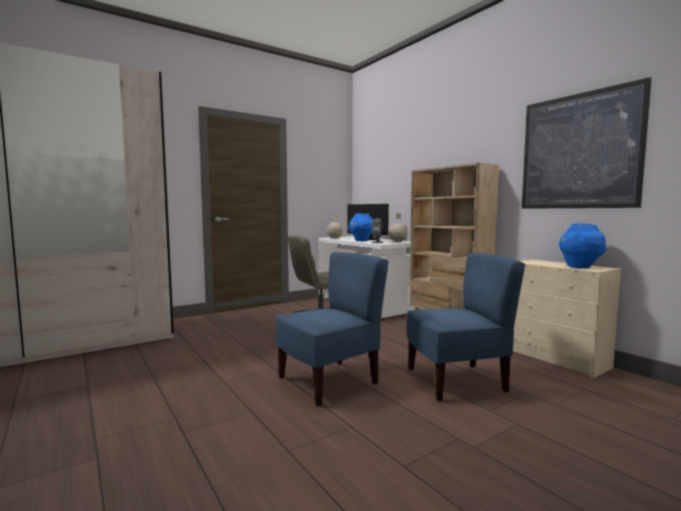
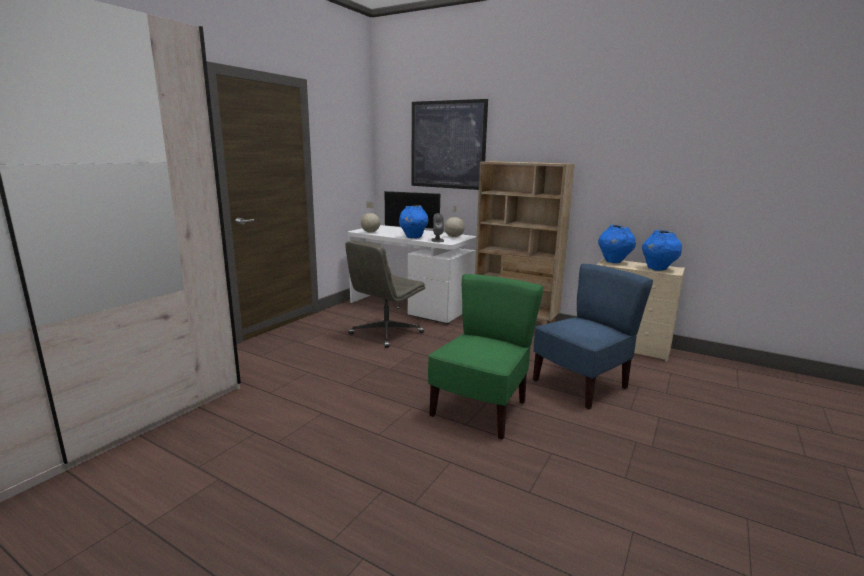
camera: 25 degrees left, 10 degrees up
blue chair [275,252,388,406] -> green chair [428,274,544,440]
picture [522,77,652,209] -> picture moved to [411,99,488,190]
none -> blue vase [598,225,636,263]

